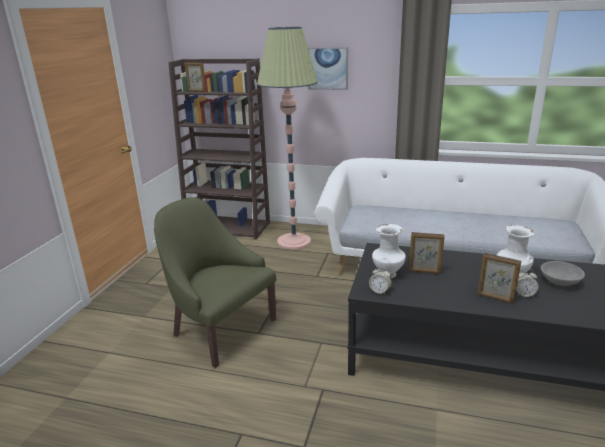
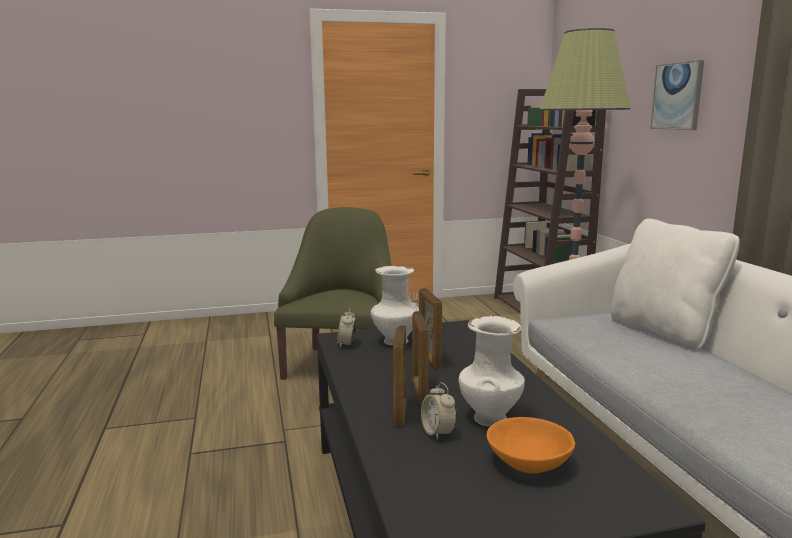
camera: 60 degrees right, 10 degrees down
picture frame [185,62,205,92] -> picture frame moved to [412,311,429,404]
grey bowl [541,261,585,286] -> orange bowl [487,417,575,474]
none -> white pillow [611,219,740,349]

